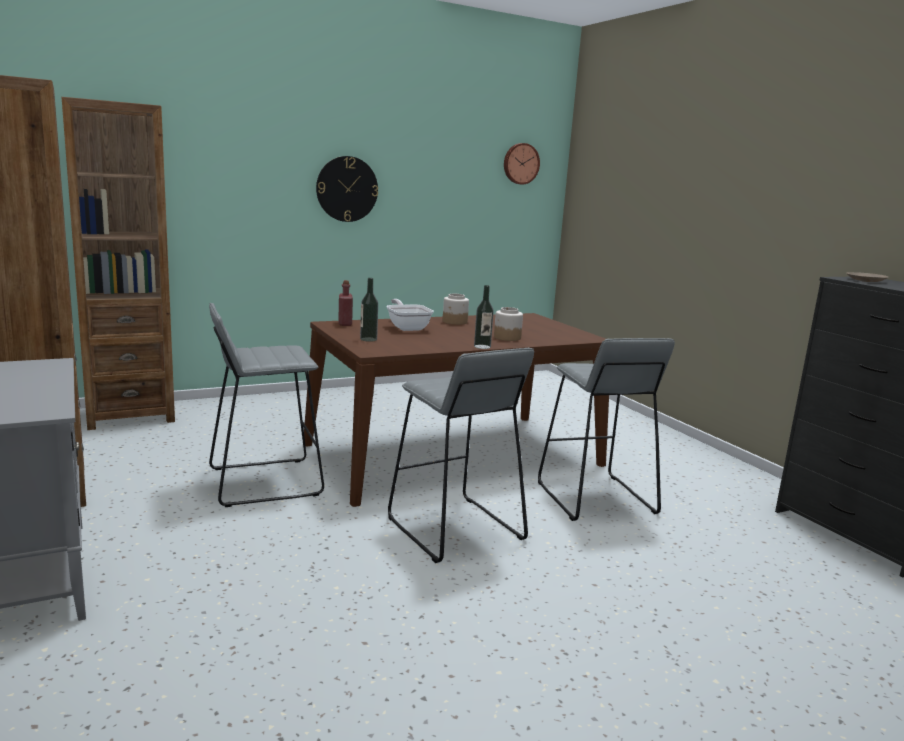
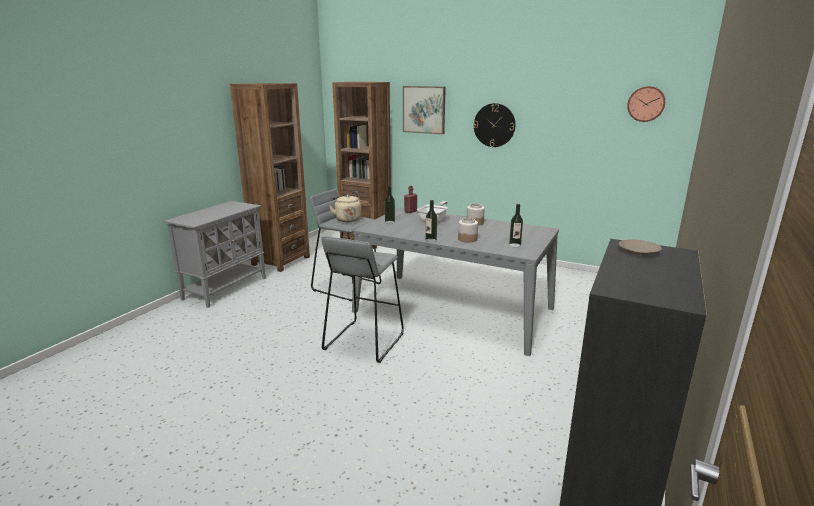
camera: 55 degrees right, 5 degrees up
brown dining table [304,313,609,507] -> grey dining table [352,207,559,356]
grey stool [538,338,675,521] -> none
none -> beige kettle [329,195,361,222]
none -> picture [403,86,446,134]
none -> bottle [509,204,523,247]

